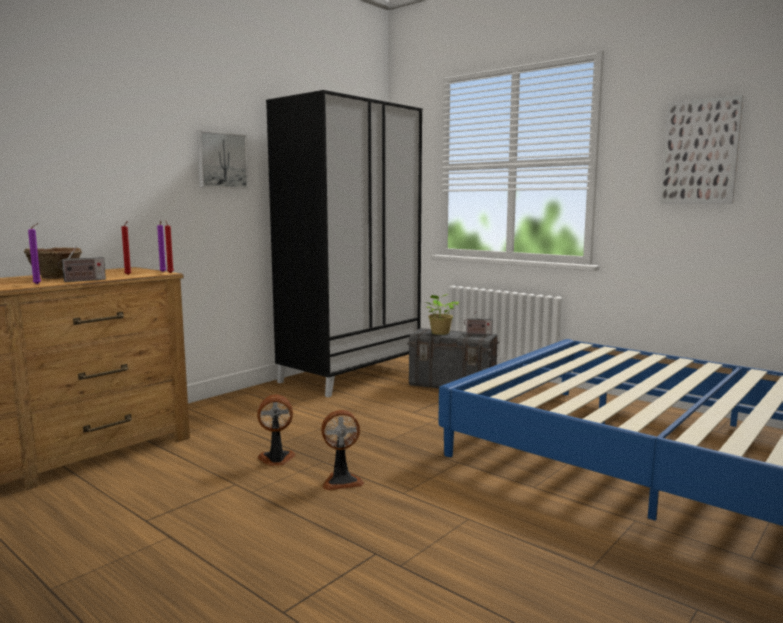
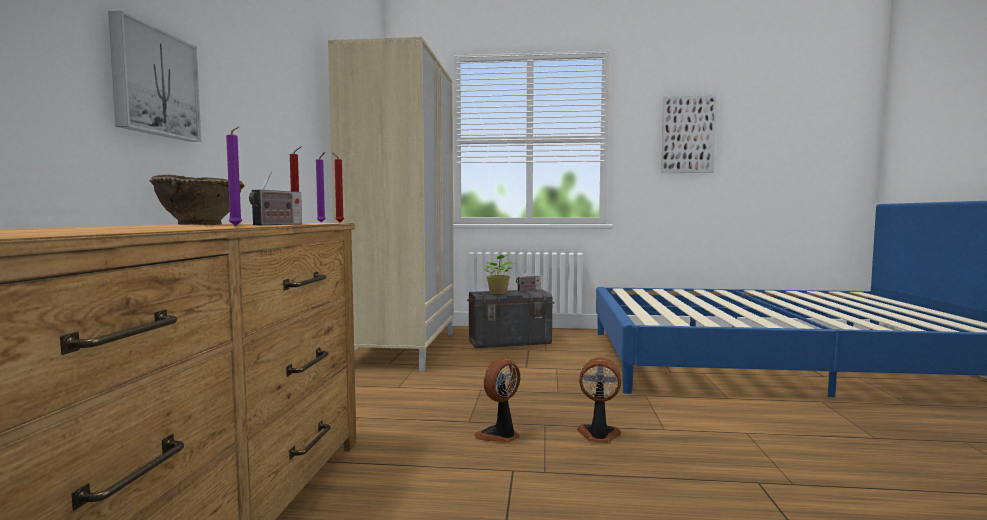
camera: 35 degrees left, 5 degrees down
picture [197,130,249,188] -> picture moved to [108,11,201,142]
black wardrobe [266,90,423,397] -> beige wardrobe [328,37,454,372]
fan [321,410,364,490] -> fan turned 120 degrees counterclockwise [577,358,622,443]

